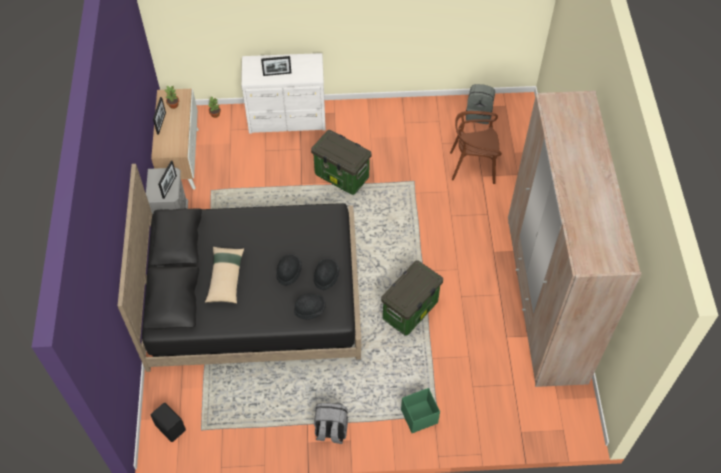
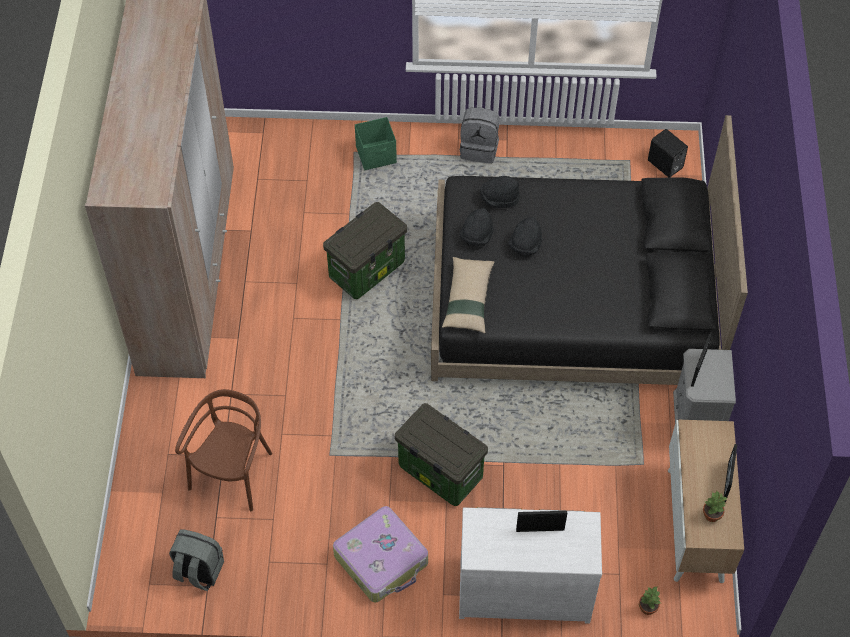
camera: 175 degrees left, 0 degrees up
beige pillow [205,247,244,304] -> beige pillow moved to [442,257,495,333]
brown chair [450,111,502,184] -> brown chair turned 75 degrees counterclockwise [175,389,272,511]
none -> suitcase [333,506,428,602]

